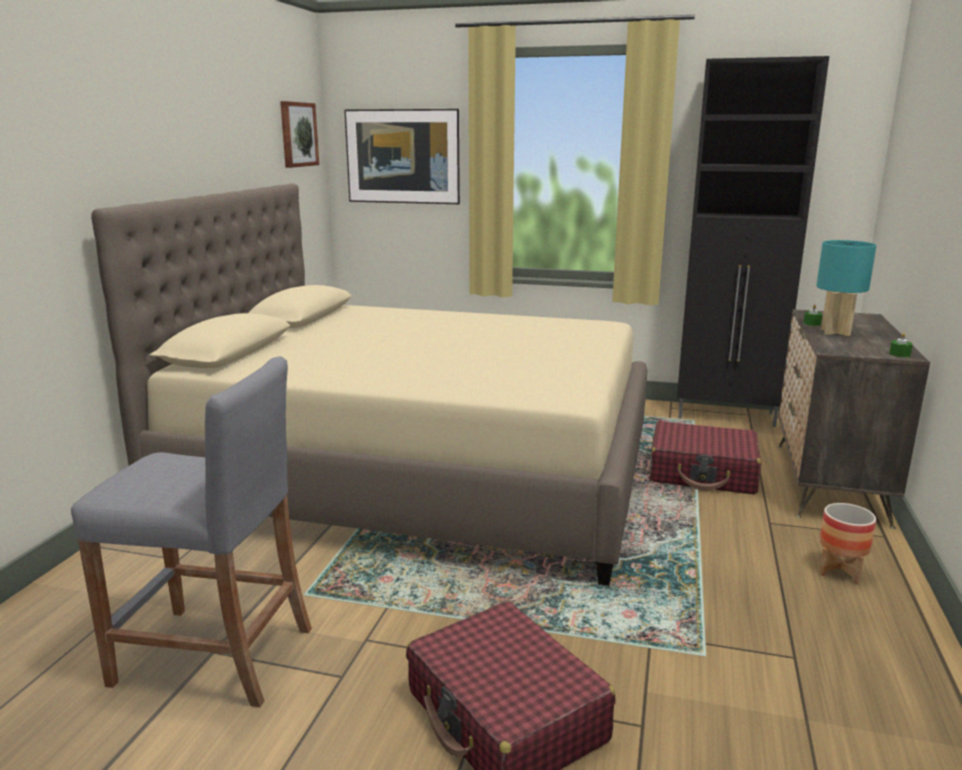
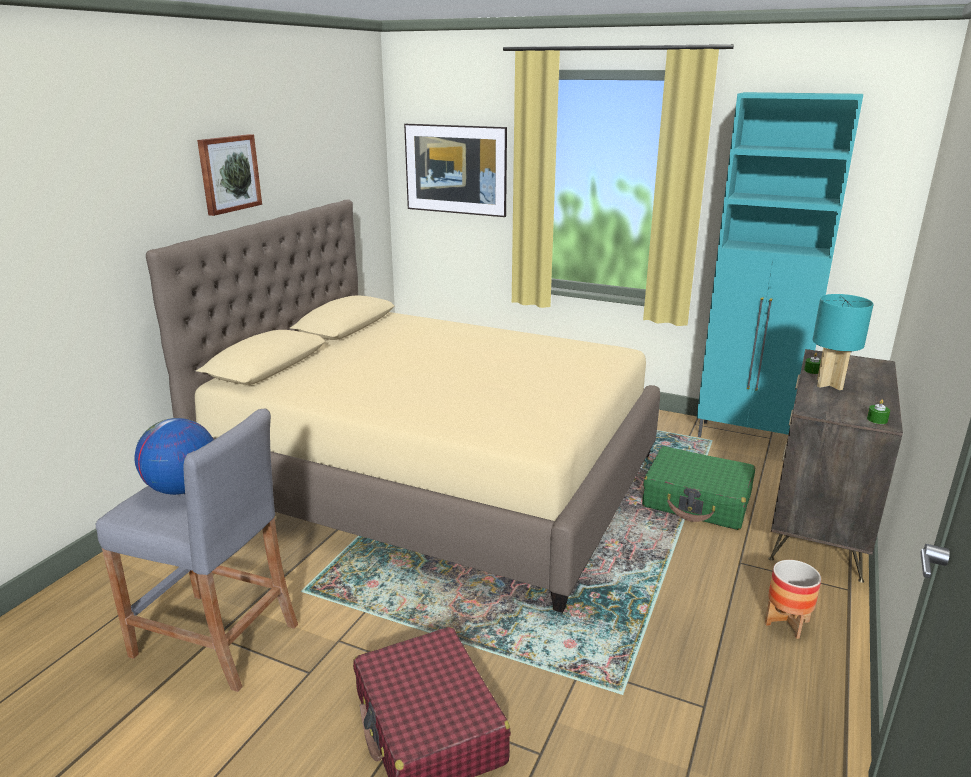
camera: 10 degrees right, 5 degrees up
picture [280,101,319,168] -> picture moved to [197,134,262,216]
red suitcase [650,421,762,494] -> green suitcase [642,446,755,530]
black cabinet [677,56,829,427] -> turquoise cabinet [697,92,863,437]
none -> globe [135,418,214,495]

